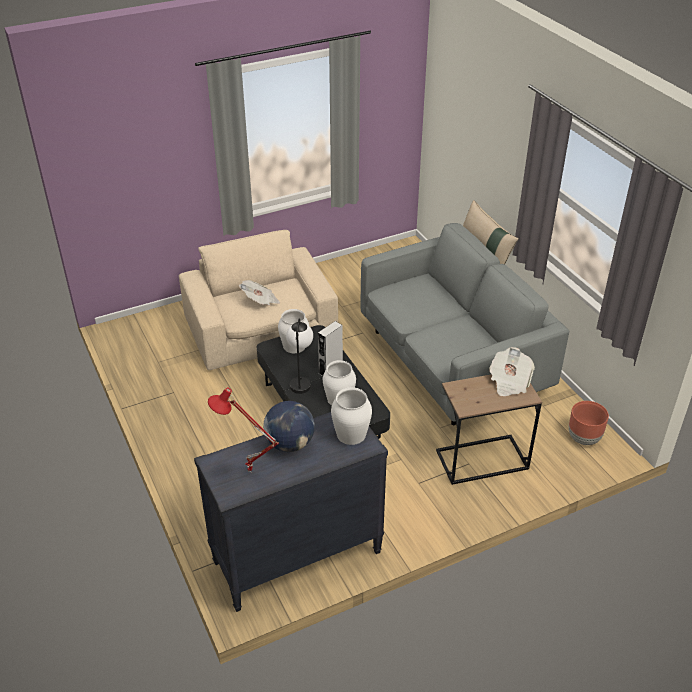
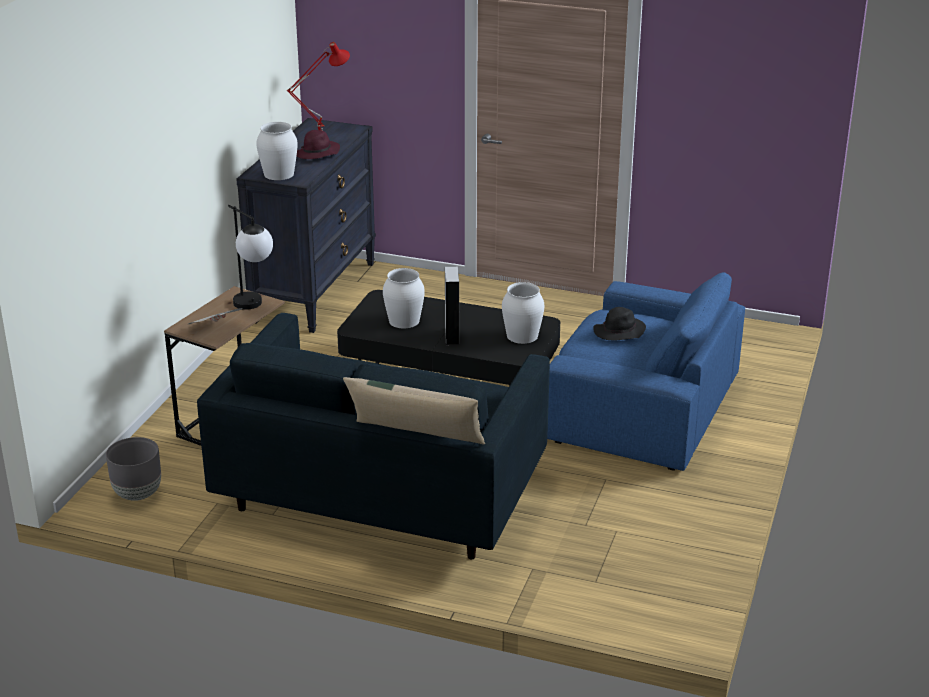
camera: 135 degrees right, 10 degrees down
beige armchair [179,230,338,370] -> blue armchair [547,272,745,471]
newspaper [239,280,281,305] -> black hat [593,307,646,341]
globe [263,401,315,452] -> purple hat [297,130,340,159]
table lamp [286,319,313,394] -> table lamp moved to [228,205,273,310]
grey sofa [360,223,569,425] -> blue sofa [197,313,550,559]
brown planter [569,401,609,445] -> grey planter [106,437,161,501]

